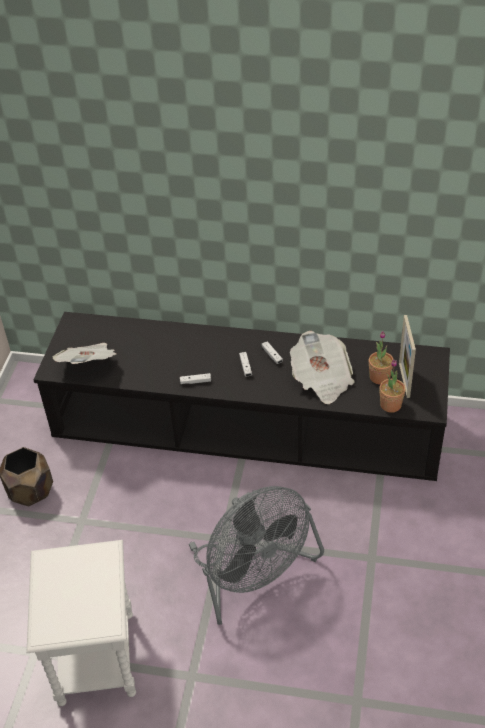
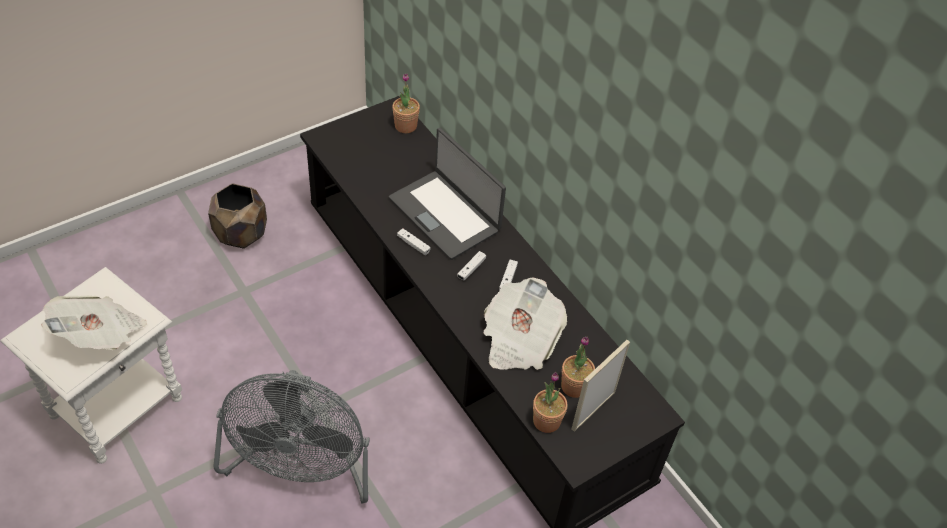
camera: 40 degrees right, 5 degrees up
newspaper [52,343,117,364] -> newspaper moved to [41,296,147,350]
none -> laptop [389,128,506,260]
none -> potted plant [392,73,420,133]

